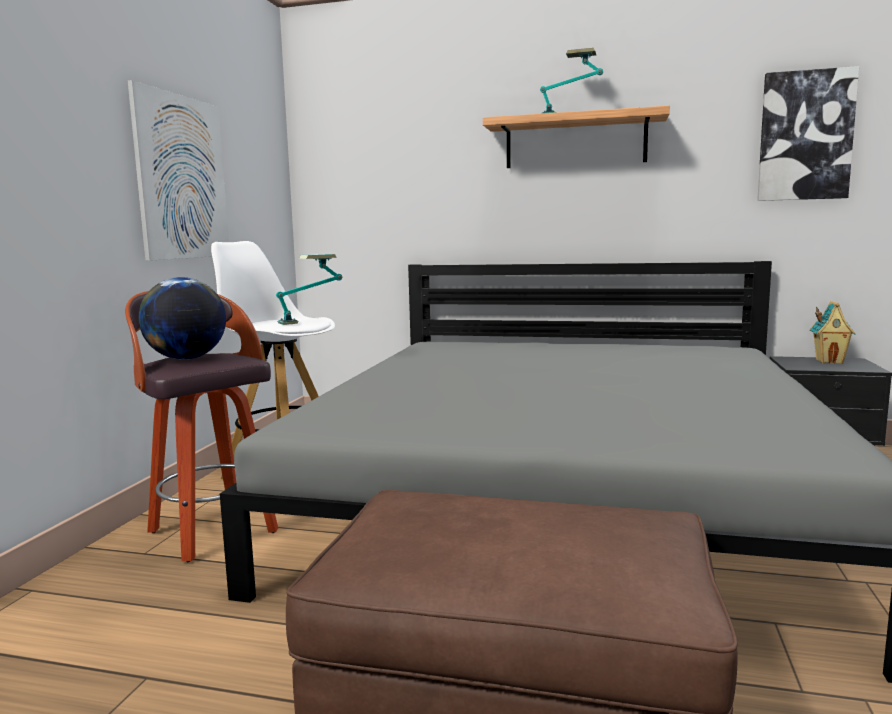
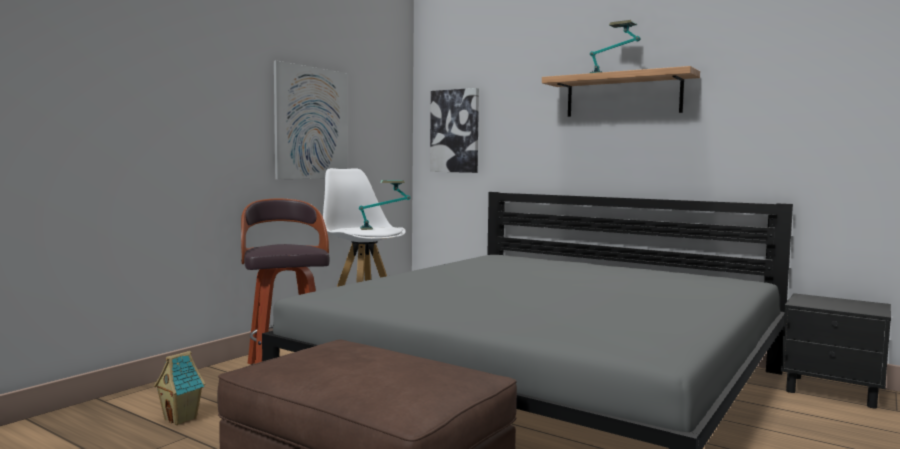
camera: 20 degrees right, 5 degrees down
globe [138,277,226,360] -> none
picture [757,66,859,201] -> picture moved to [430,88,479,173]
toy house [810,301,856,364] -> toy house moved to [154,351,205,425]

